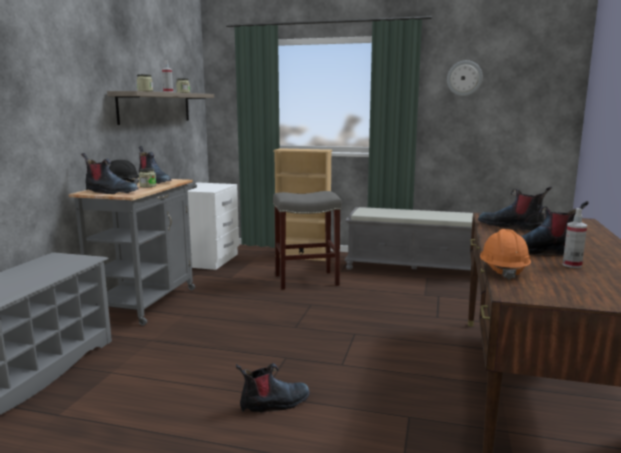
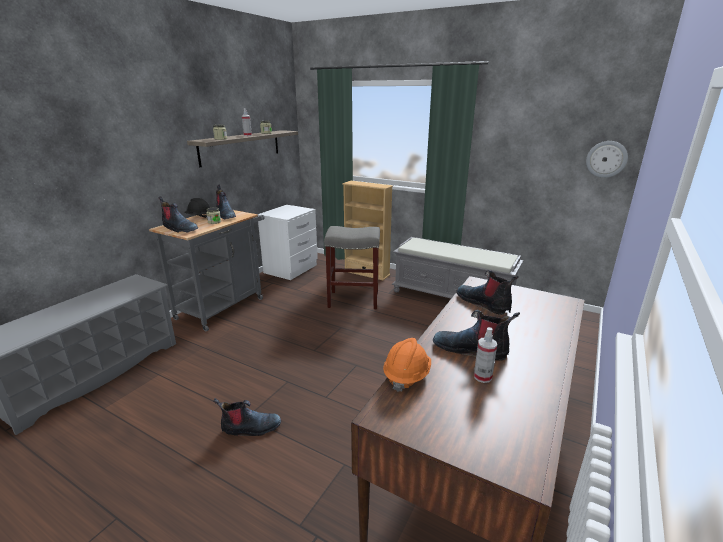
camera: 15 degrees right, 10 degrees up
wall clock [447,60,483,96] -> wall clock moved to [586,141,628,178]

